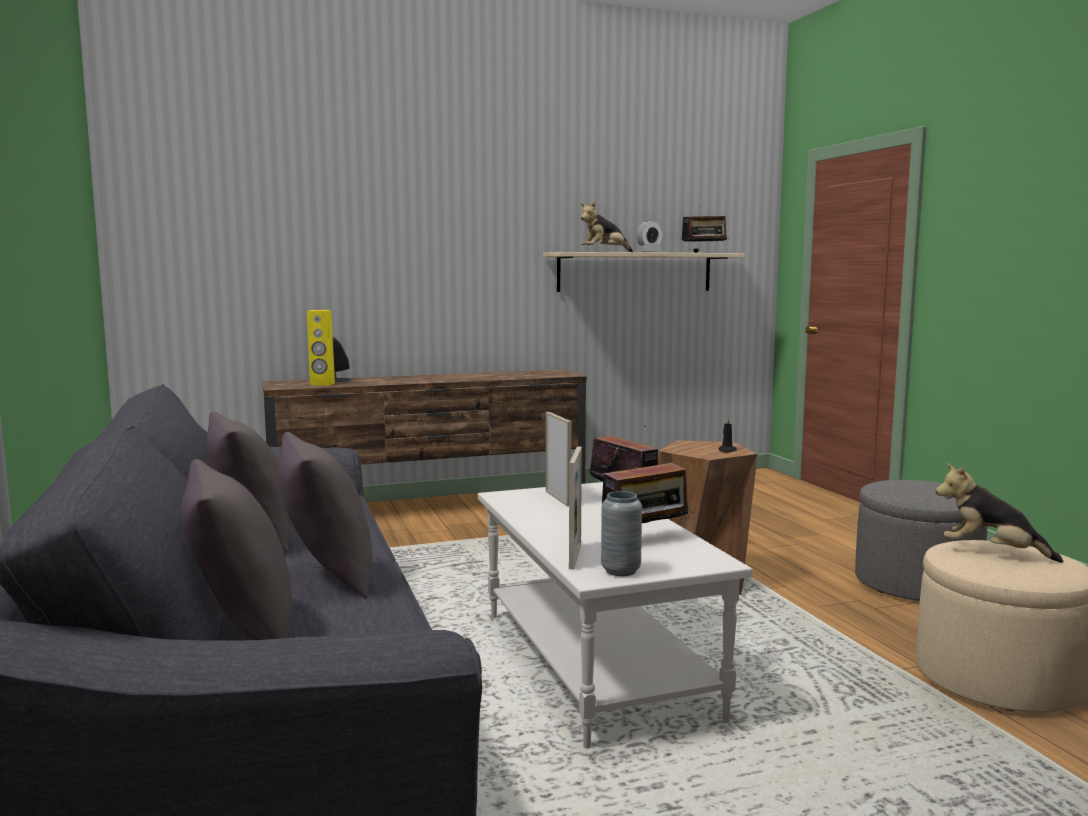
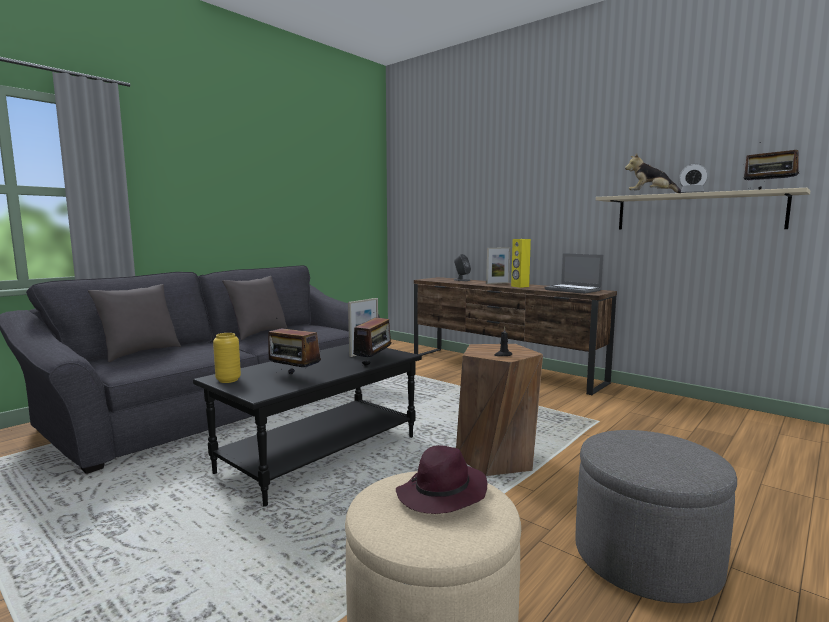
camera: 60 degrees right, 0 degrees up
grey pillow [278,432,372,599] -> none
yellow speaker [307,310,335,386] -> yellow speaker moved to [511,239,531,288]
white coffee table [478,482,753,749] -> black coffee table [193,344,422,507]
picture frame [569,447,582,569] -> picture frame moved to [486,247,510,284]
grey vase [601,491,642,576] -> yellow vase [213,333,241,383]
plush toy [935,463,1063,563] -> purple hat [396,445,487,514]
none -> laptop [545,253,603,294]

